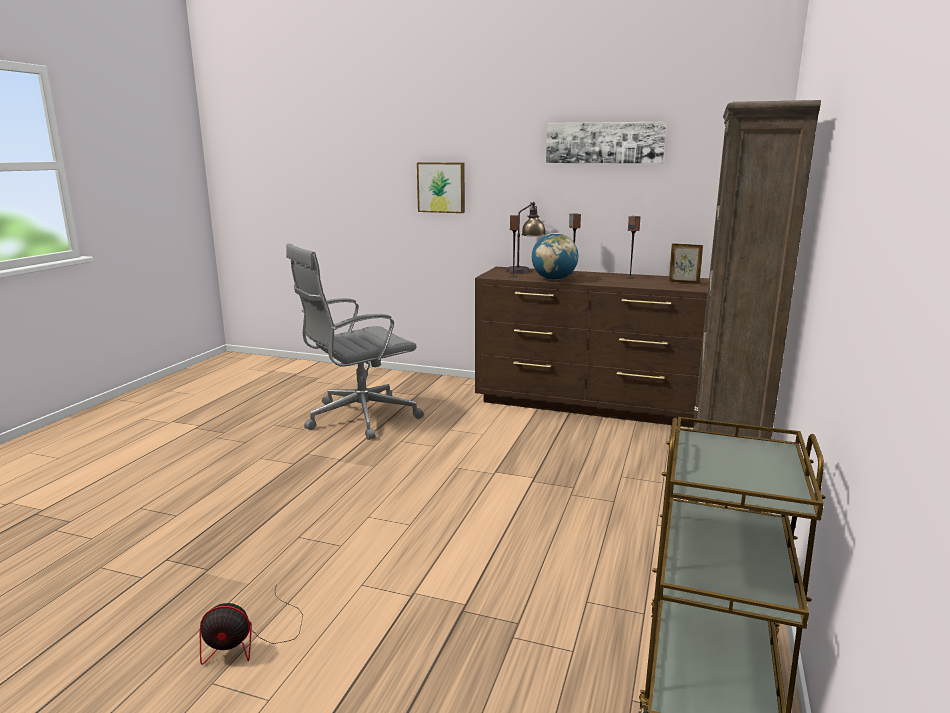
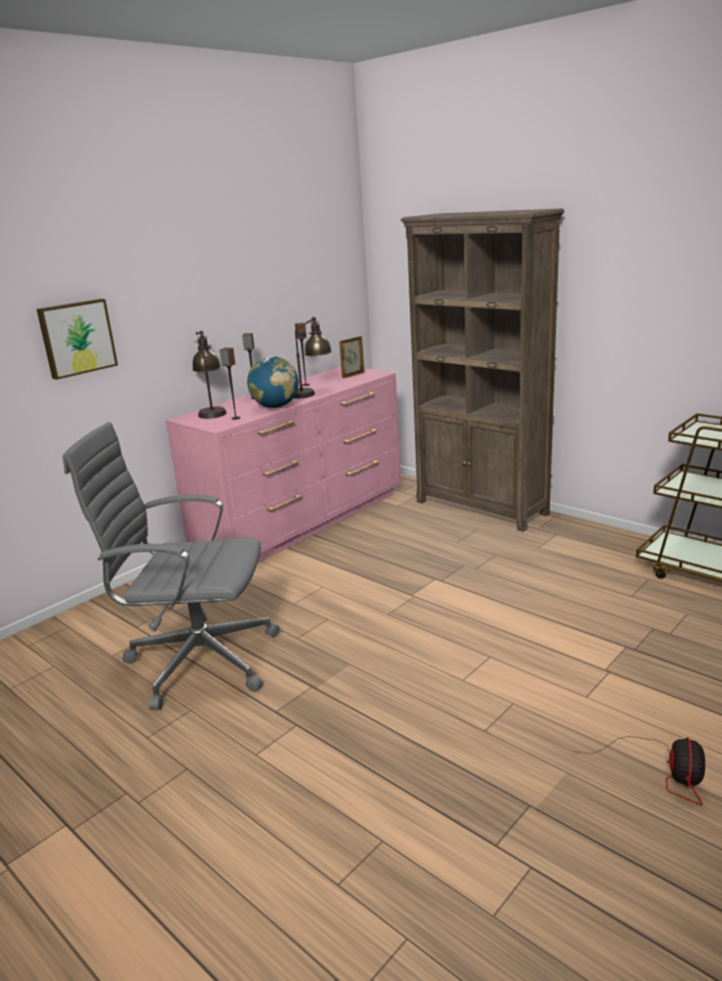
camera: 65 degrees left, 5 degrees up
grey office chair [286,243,424,440] -> grey office chair turned 105 degrees clockwise [62,422,280,710]
brown dresser [475,267,709,428] -> pink dresser [165,367,401,563]
picture [546,122,666,164] -> none
none -> table lamp [294,317,332,399]

